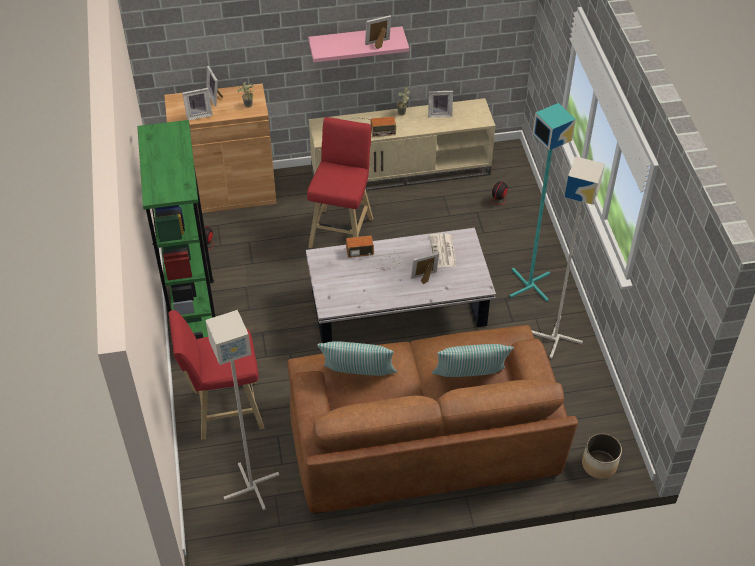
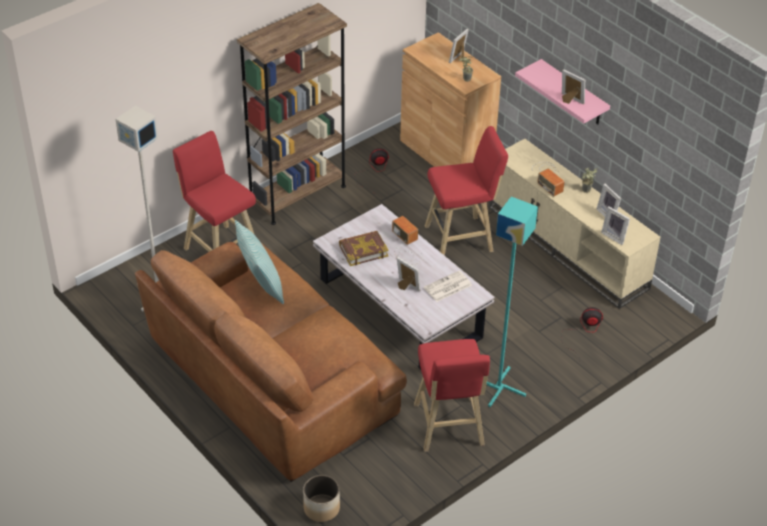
camera: 60 degrees right, 5 degrees down
green bookcase [137,120,216,339] -> brown bookcase [237,3,347,225]
picture frame [182,88,213,120] -> picture frame moved to [601,206,630,245]
pillow [432,344,514,377] -> none
grey floor lamp [531,157,605,359] -> red stool [414,339,490,452]
none -> book [339,231,389,266]

